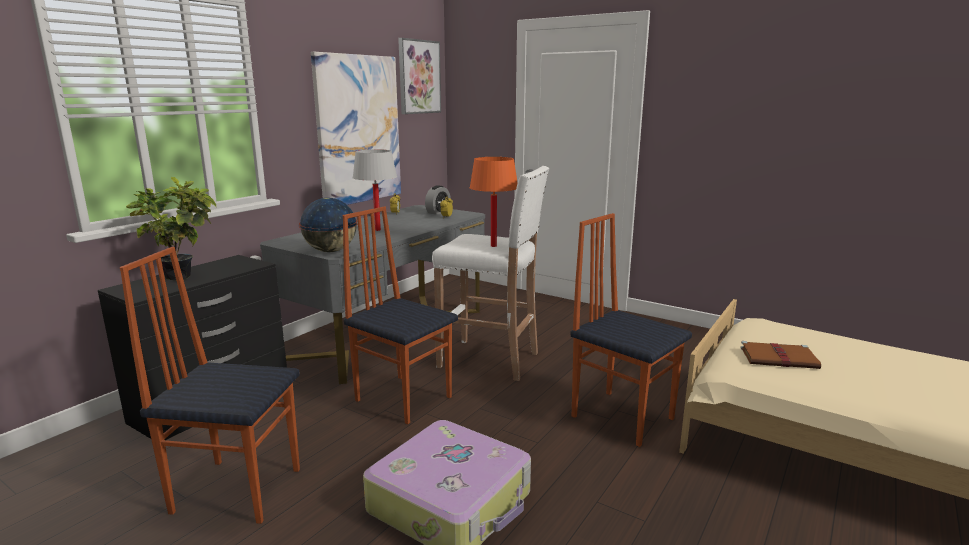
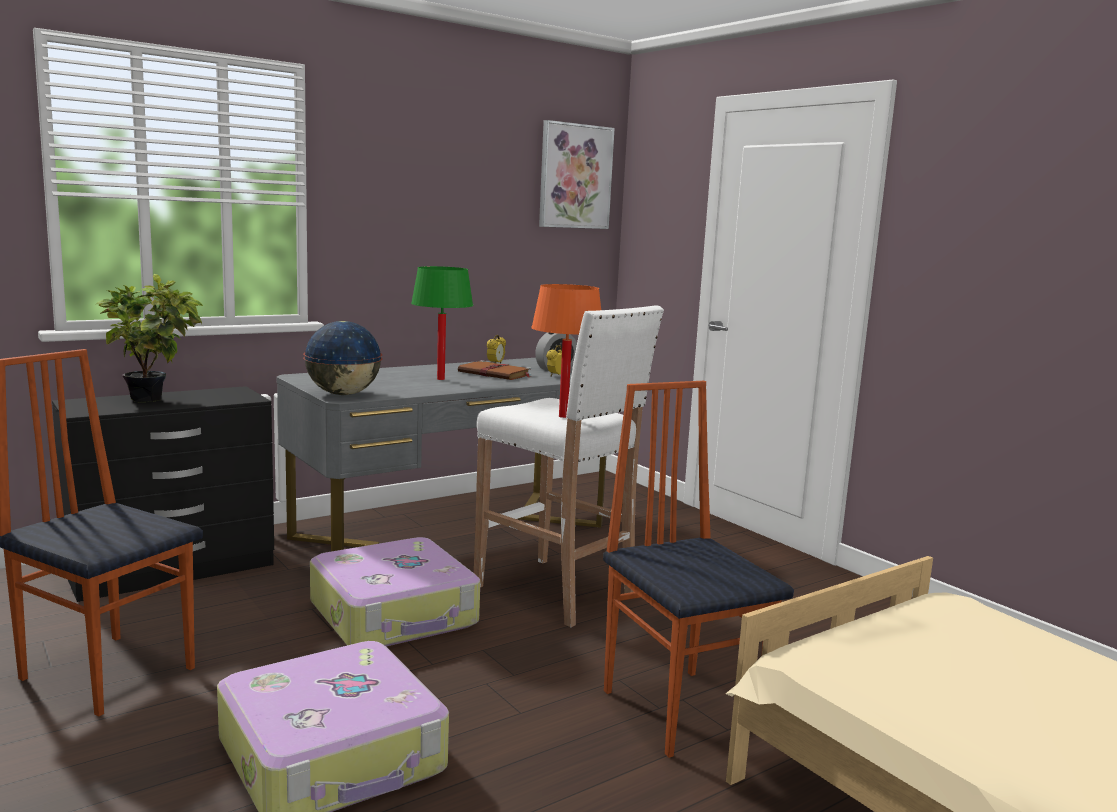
camera: 20 degrees right, 5 degrees down
picture [311,52,401,205] -> none
chair [343,207,458,424] -> suitcase [310,537,480,647]
white table lamp [352,149,397,231] -> green table lamp [411,266,473,380]
brown book [740,341,821,369] -> brown book moved to [458,360,531,380]

